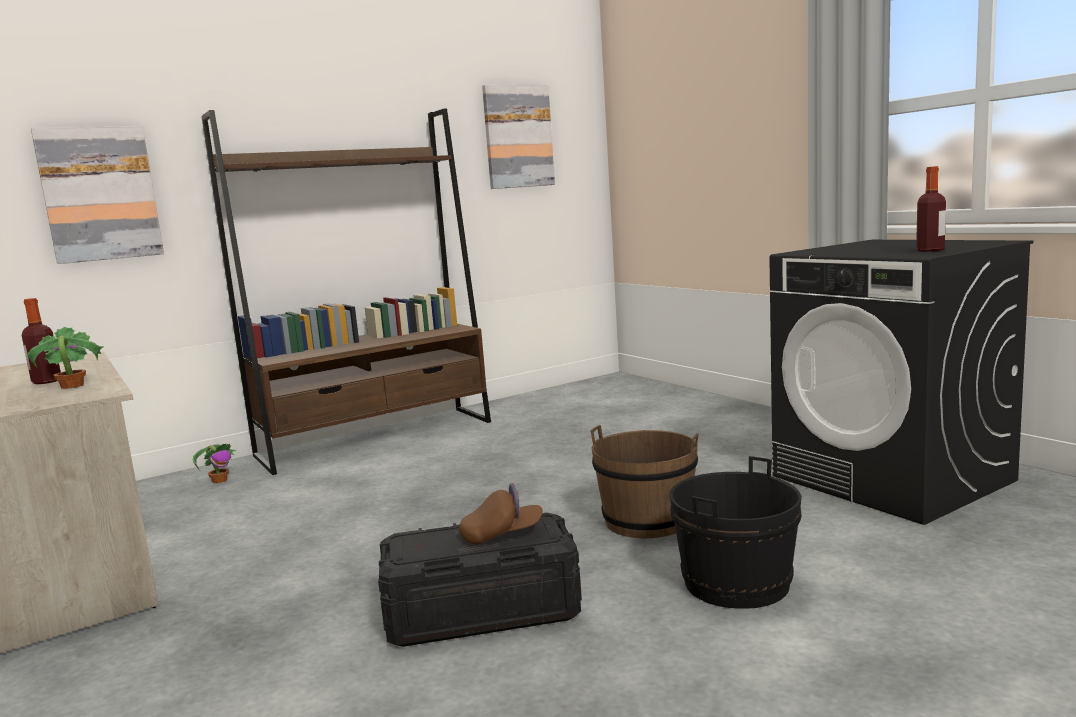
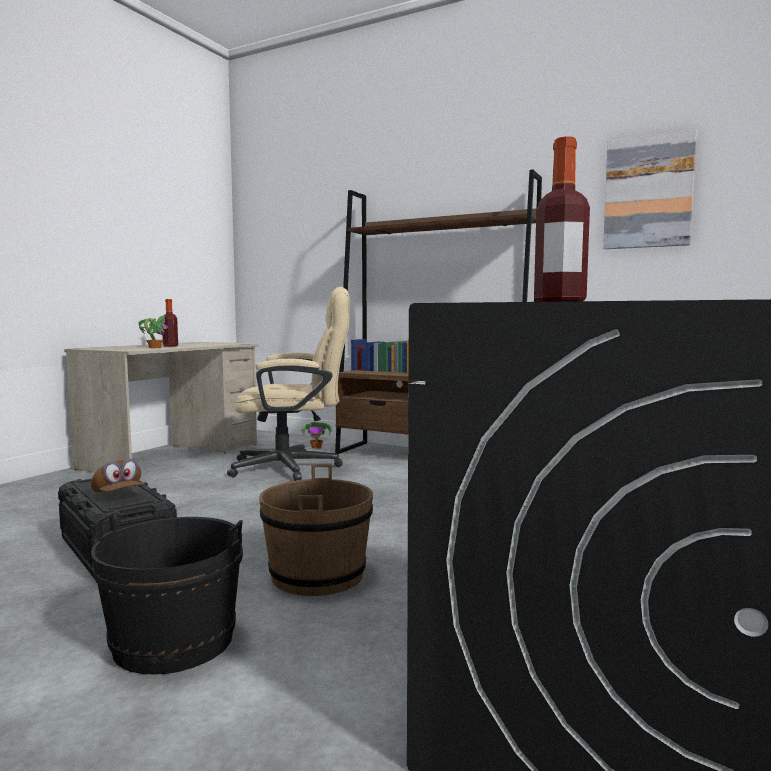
camera: 60 degrees right, 5 degrees down
picture [31,126,164,264] -> none
none -> beige office chair [227,286,350,481]

